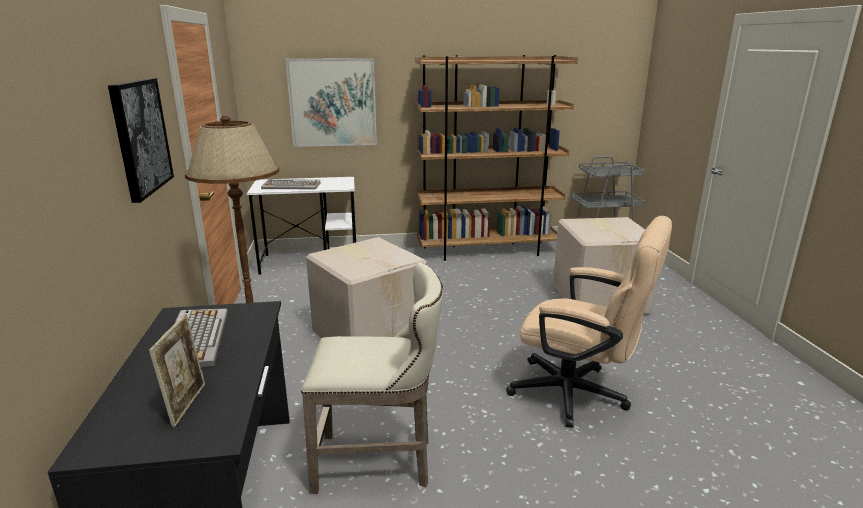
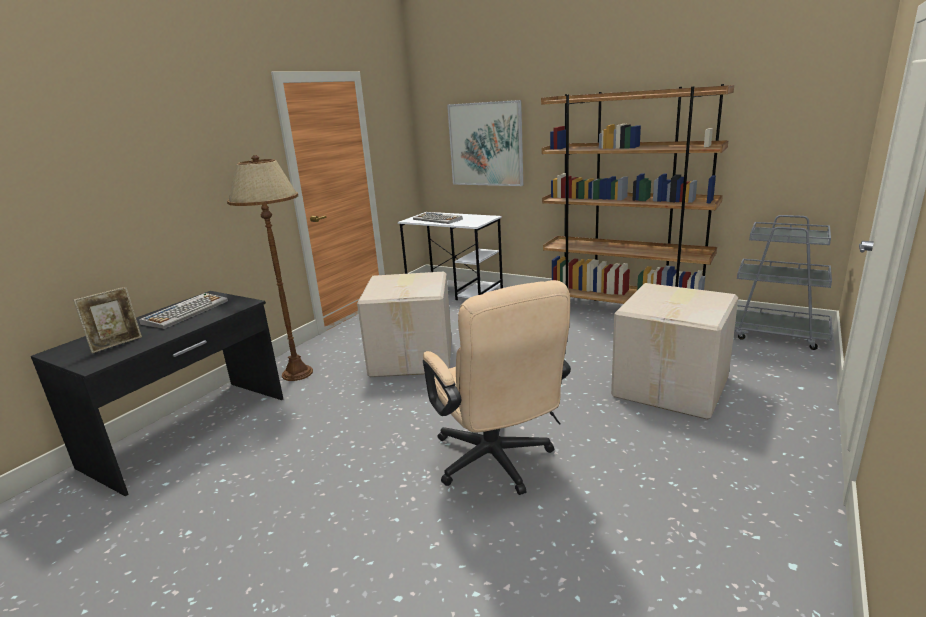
camera: 40 degrees right, 0 degrees up
picture [108,78,174,203] -> none
beige stool [301,262,443,494] -> none

